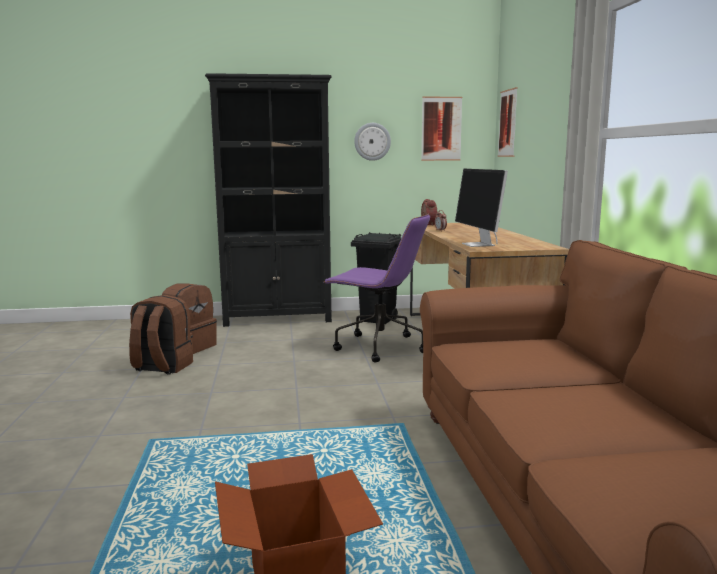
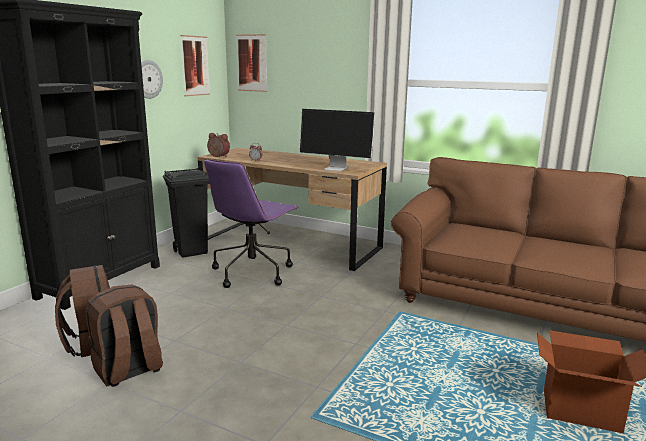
camera: 55 degrees left, 5 degrees up
purple office chair [323,214,430,362] -> purple office chair turned 150 degrees clockwise [204,159,299,288]

